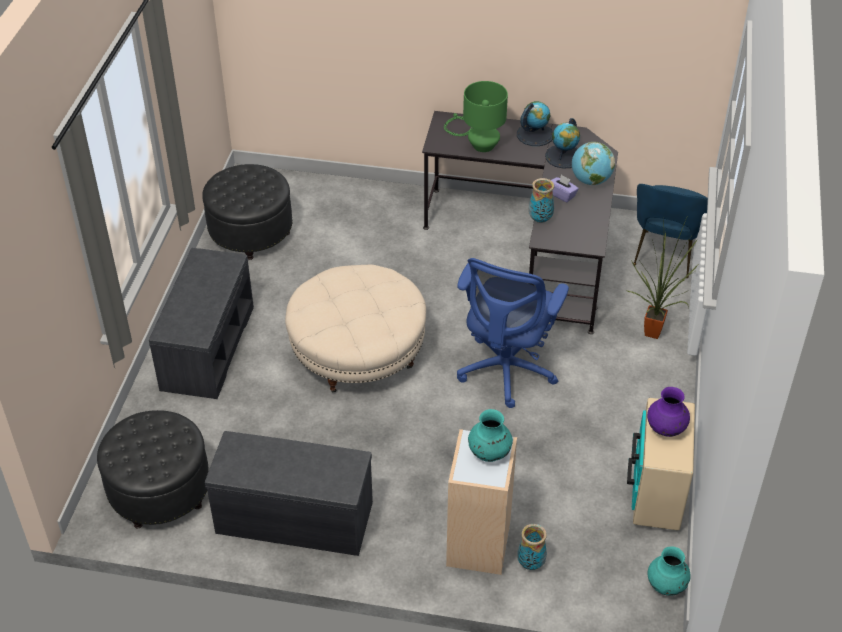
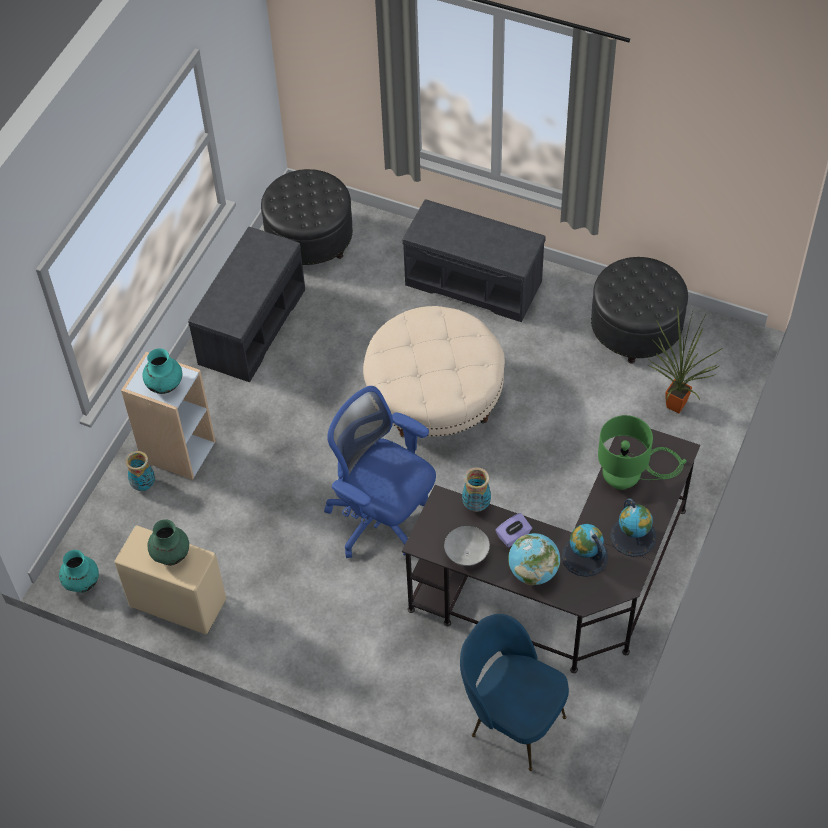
camera: 105 degrees right, 10 degrees up
potted plant [626,218,698,339] -> potted plant moved to [647,308,723,414]
purple vase [647,387,690,437] -> green vase [147,519,189,566]
none -> grey bowl [444,526,490,566]

